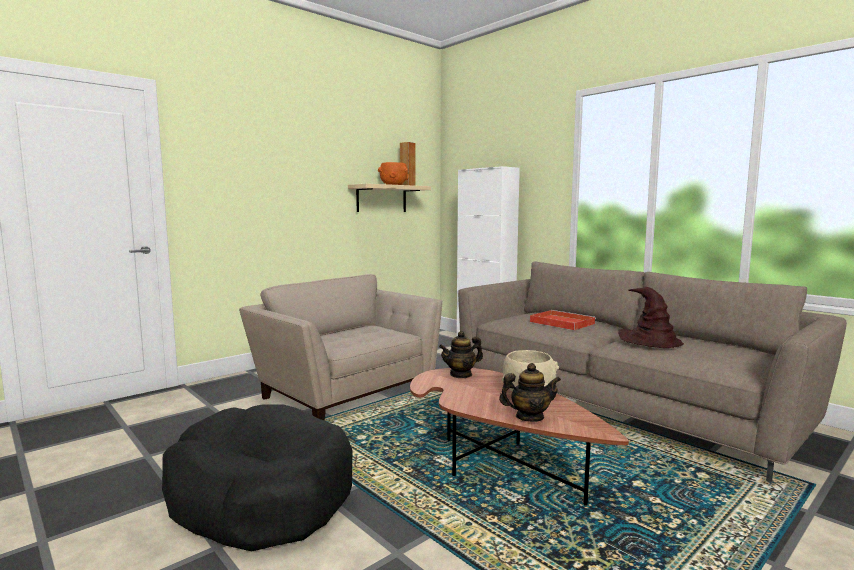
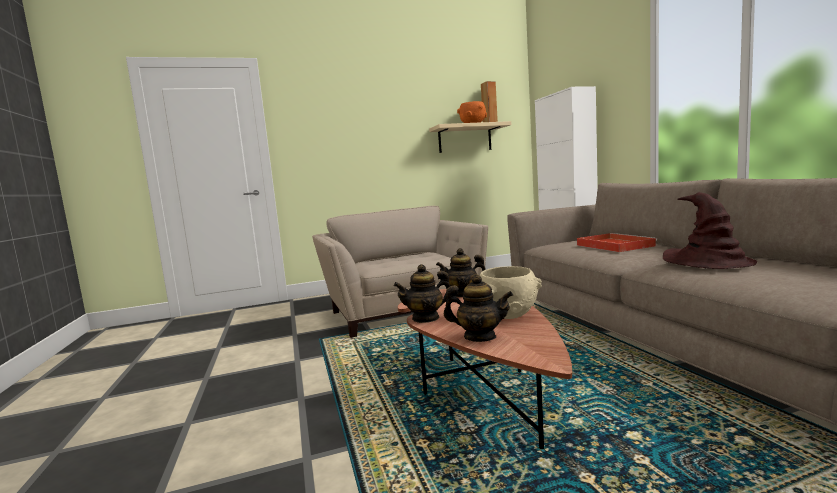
camera: 25 degrees right, 0 degrees up
black dog bed [162,405,353,551] -> none
none -> teapot [394,264,450,323]

